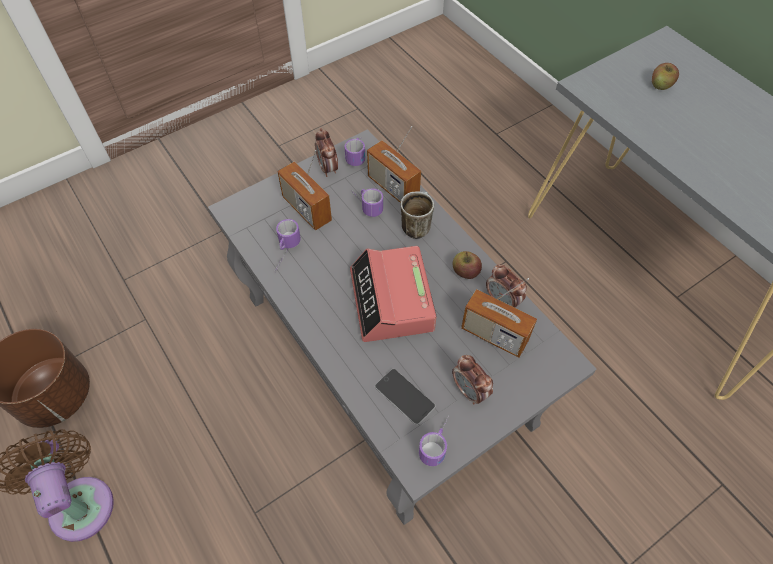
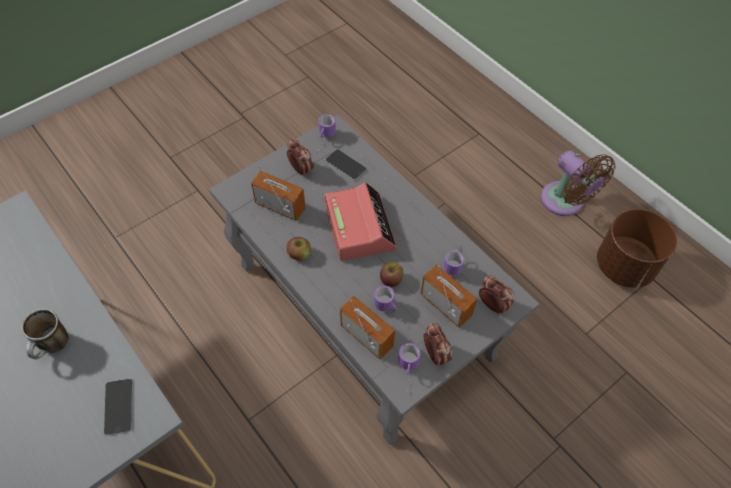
camera: 175 degrees right, 0 degrees up
mug [401,191,434,239] -> mug moved to [21,308,69,359]
alarm clock [486,264,527,308] -> alarm clock moved to [479,276,514,314]
apple [652,63,679,90] -> apple moved to [380,262,403,287]
none -> phone [104,379,133,436]

